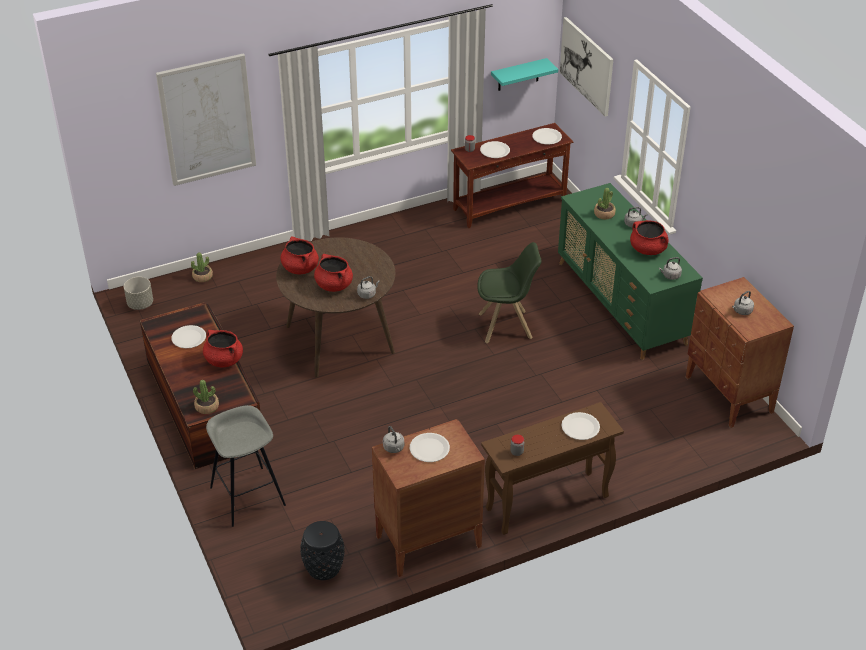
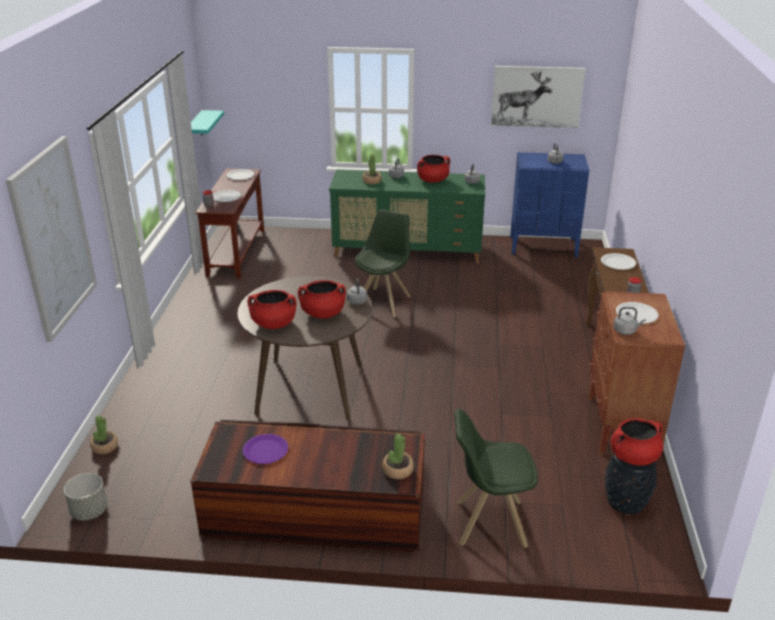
camera: 60 degrees left, 10 degrees down
white plate [171,325,206,348] -> purple plate [243,434,288,464]
red cooking pot [203,330,243,367] -> red cooking pot moved to [611,418,663,466]
grey stool [206,405,286,527] -> green chair [454,408,538,548]
picture [560,17,613,117] -> picture moved to [491,66,585,128]
brown dresser [686,277,794,428] -> blue dresser [510,152,589,257]

